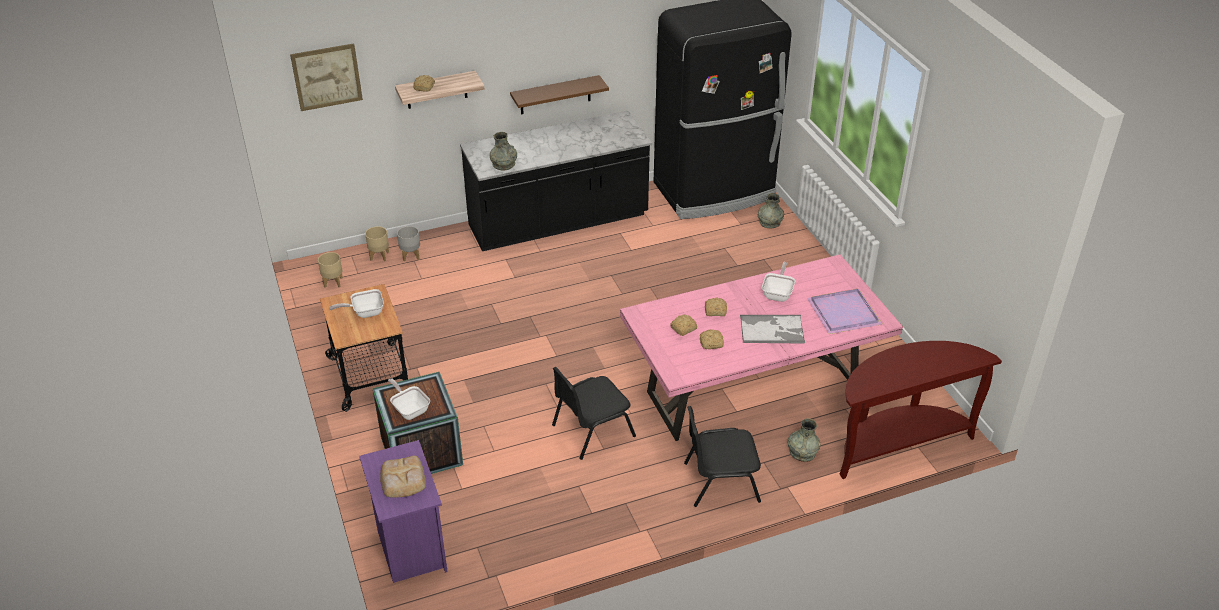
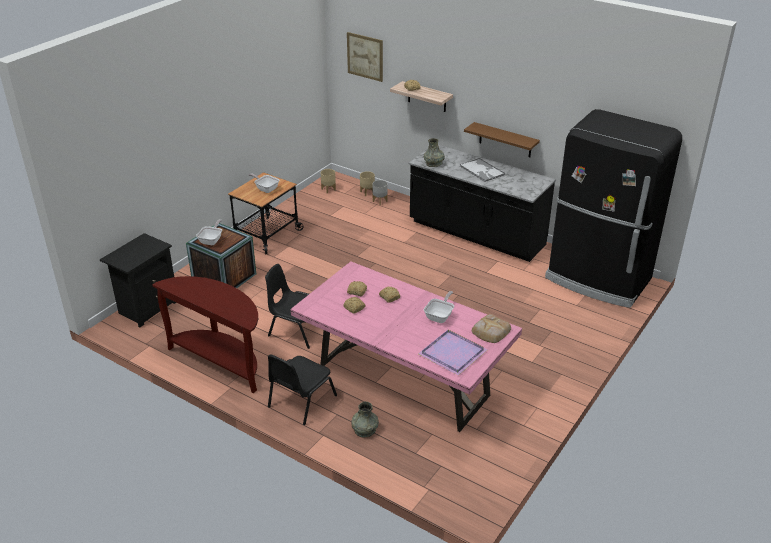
camera: 55 degrees right, 5 degrees down
purple nightstand [359,440,448,583] -> black nightstand [100,233,176,328]
bread [380,456,426,498] -> bread moved to [472,314,511,343]
black chair [684,406,761,507] -> black chair turned 105 degrees counterclockwise [268,354,337,425]
tray [740,315,805,344] -> tray moved to [460,158,505,182]
grey vase [758,193,784,229] -> none
frying pan [762,262,795,302] -> frying pan turned 45 degrees counterclockwise [424,291,454,323]
brown console table [839,341,1002,479] -> brown console table moved to [153,276,258,393]

